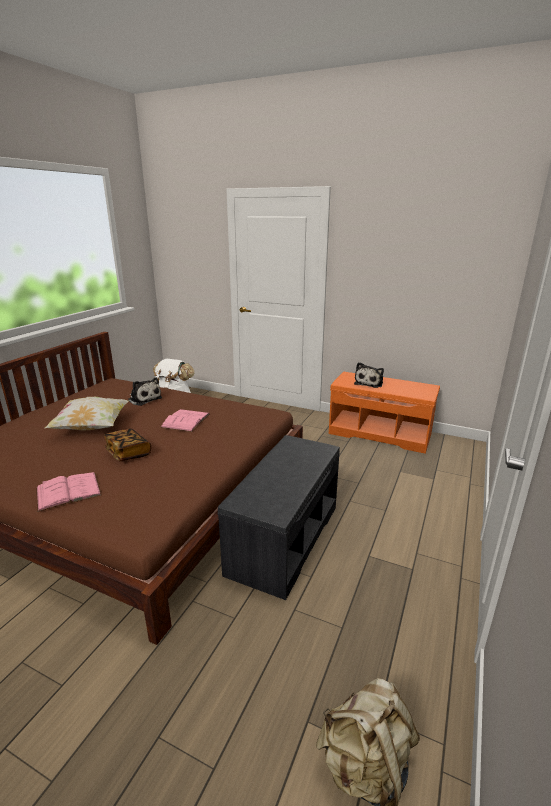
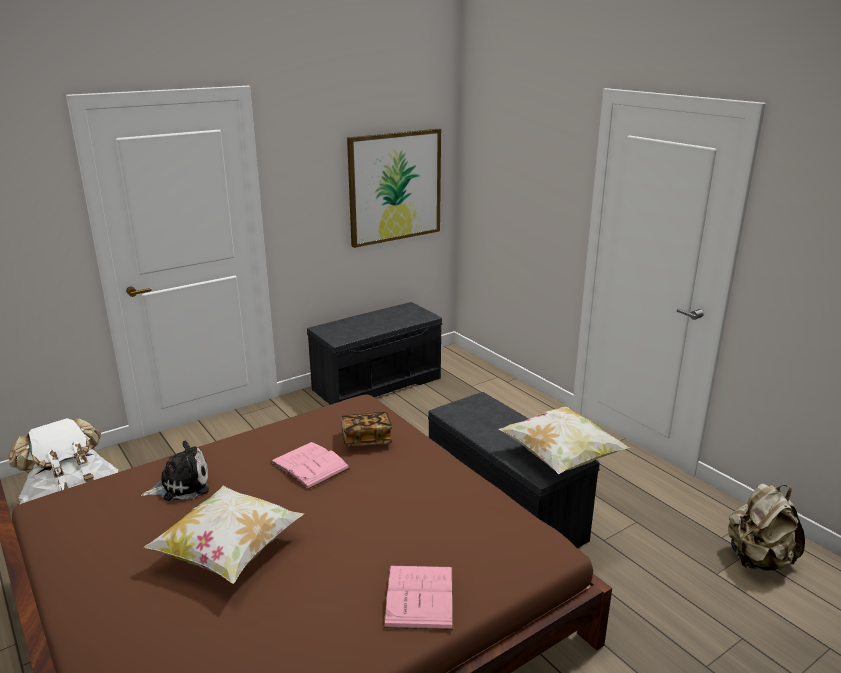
camera: 60 degrees left, 0 degrees up
book [104,428,151,461] -> book moved to [341,412,392,446]
orange bench [329,372,440,454] -> grey bench [307,302,442,405]
plush toy [354,362,384,388] -> none
none -> picture [347,129,441,248]
none -> pillow [499,407,630,474]

